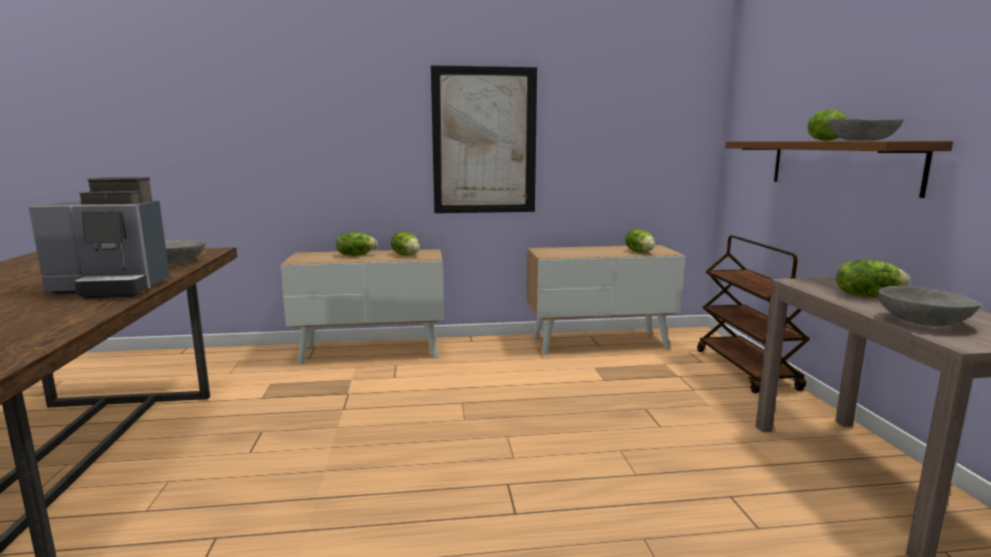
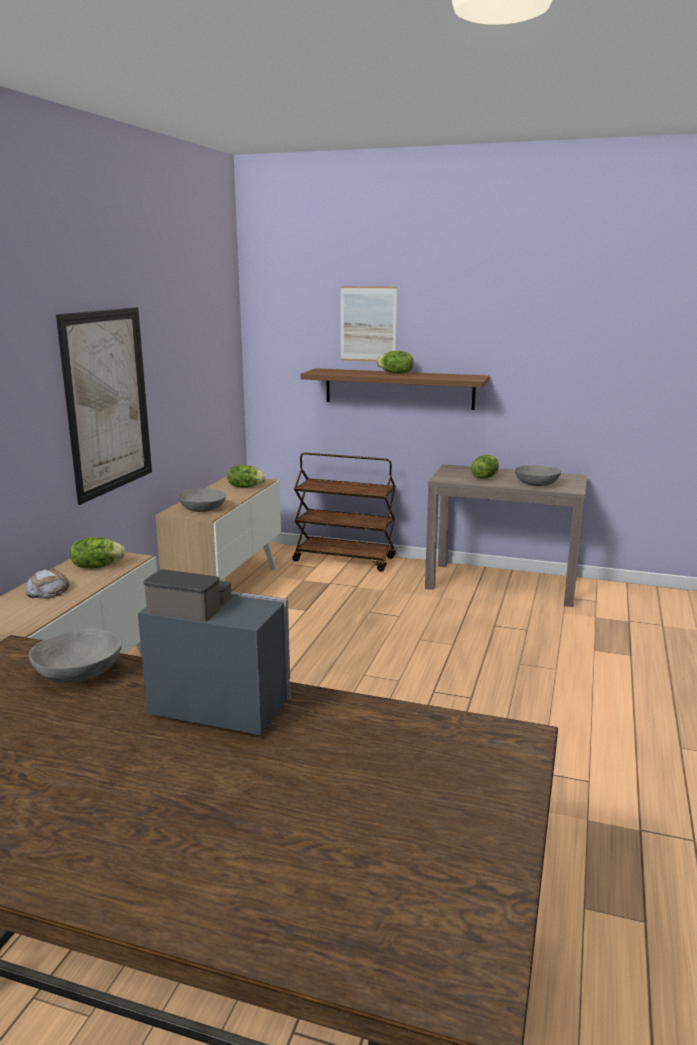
camera: 65 degrees left, 5 degrees up
coffee machine [28,177,170,298] -> coffee machine turned 90 degrees counterclockwise [138,569,291,735]
lettuce [336,232,378,256] -> bread [25,568,70,599]
grey bowl [828,119,904,141] -> grey bowl moved to [177,488,226,512]
none -> picture [341,286,397,361]

